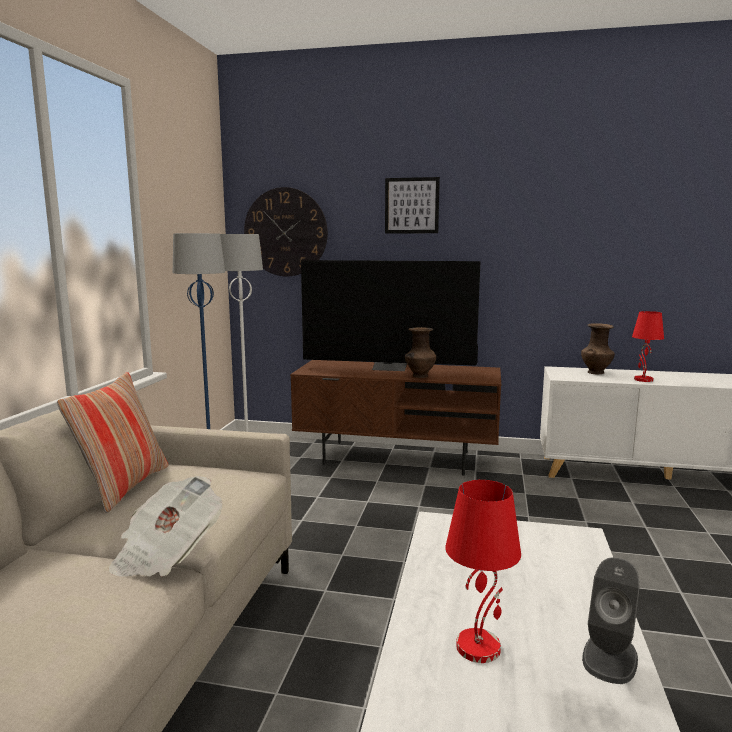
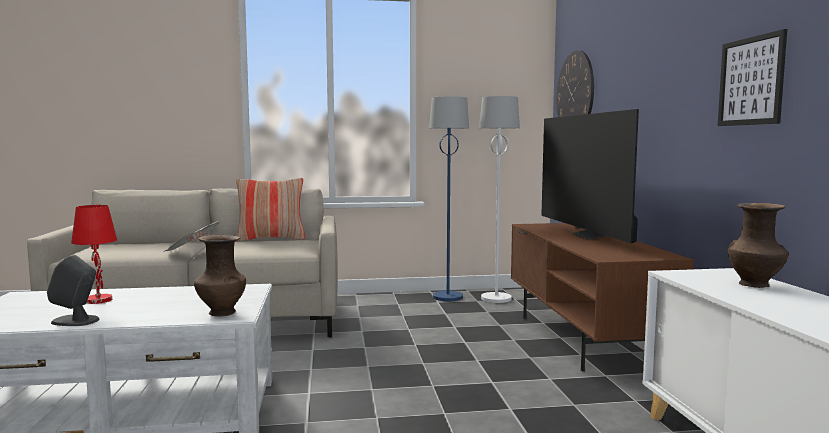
camera: 70 degrees right, 5 degrees down
picture [385,177,440,233] -> picture moved to [718,29,787,126]
brown vase [405,327,436,378] -> brown vase moved to [194,235,246,317]
red table lamp [632,311,664,382] -> none

